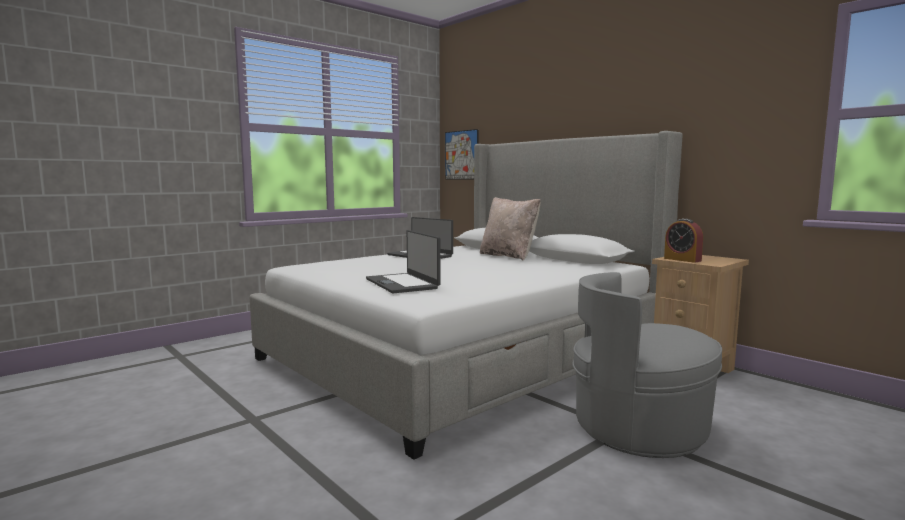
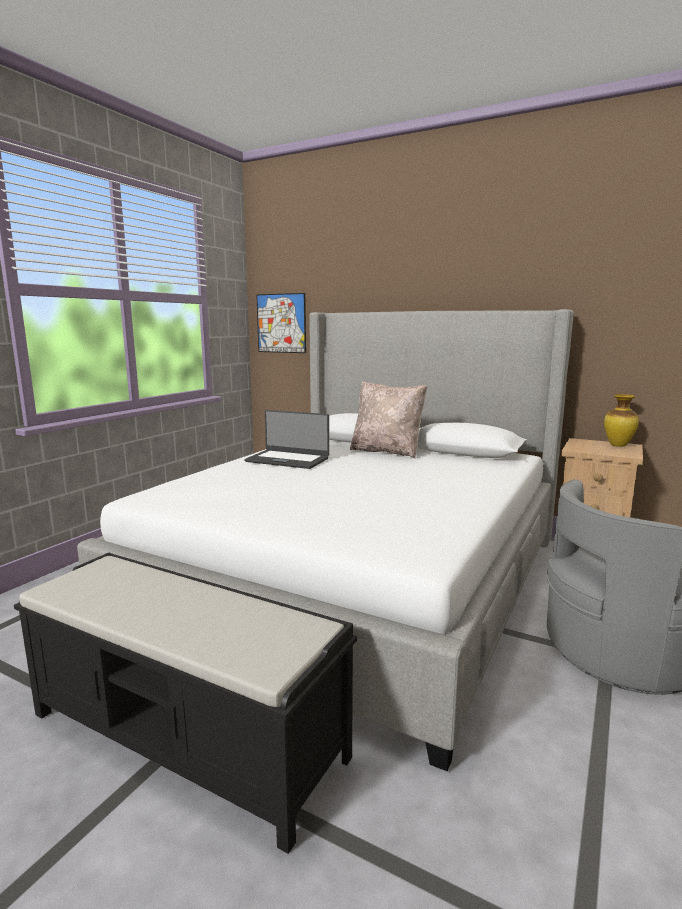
camera: 20 degrees left, 5 degrees up
laptop [366,230,441,293] -> none
alarm clock [664,219,703,263] -> none
none -> black bench [14,553,357,854]
none -> vase [604,394,639,447]

